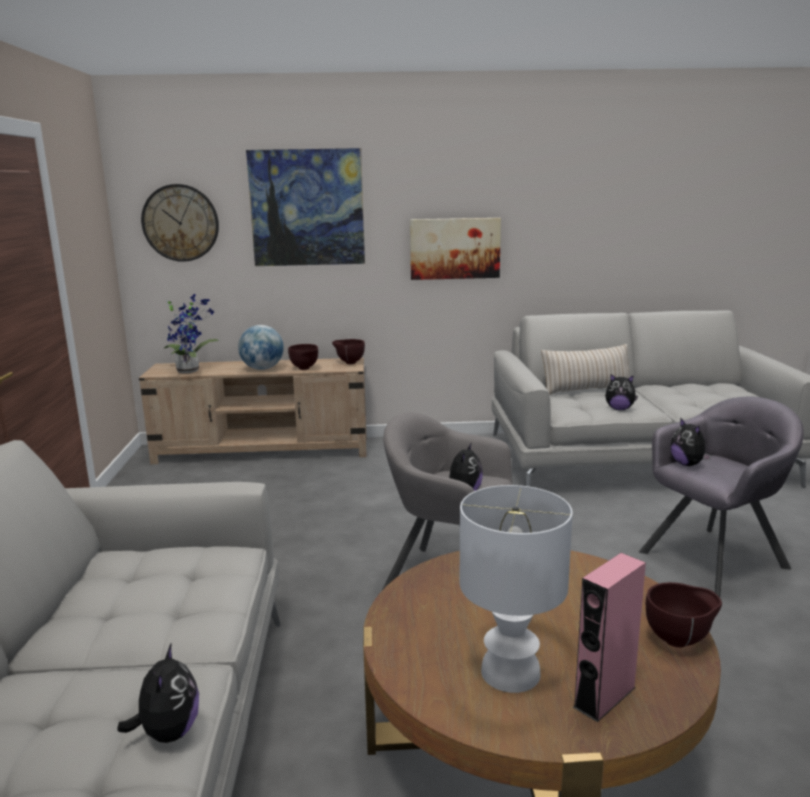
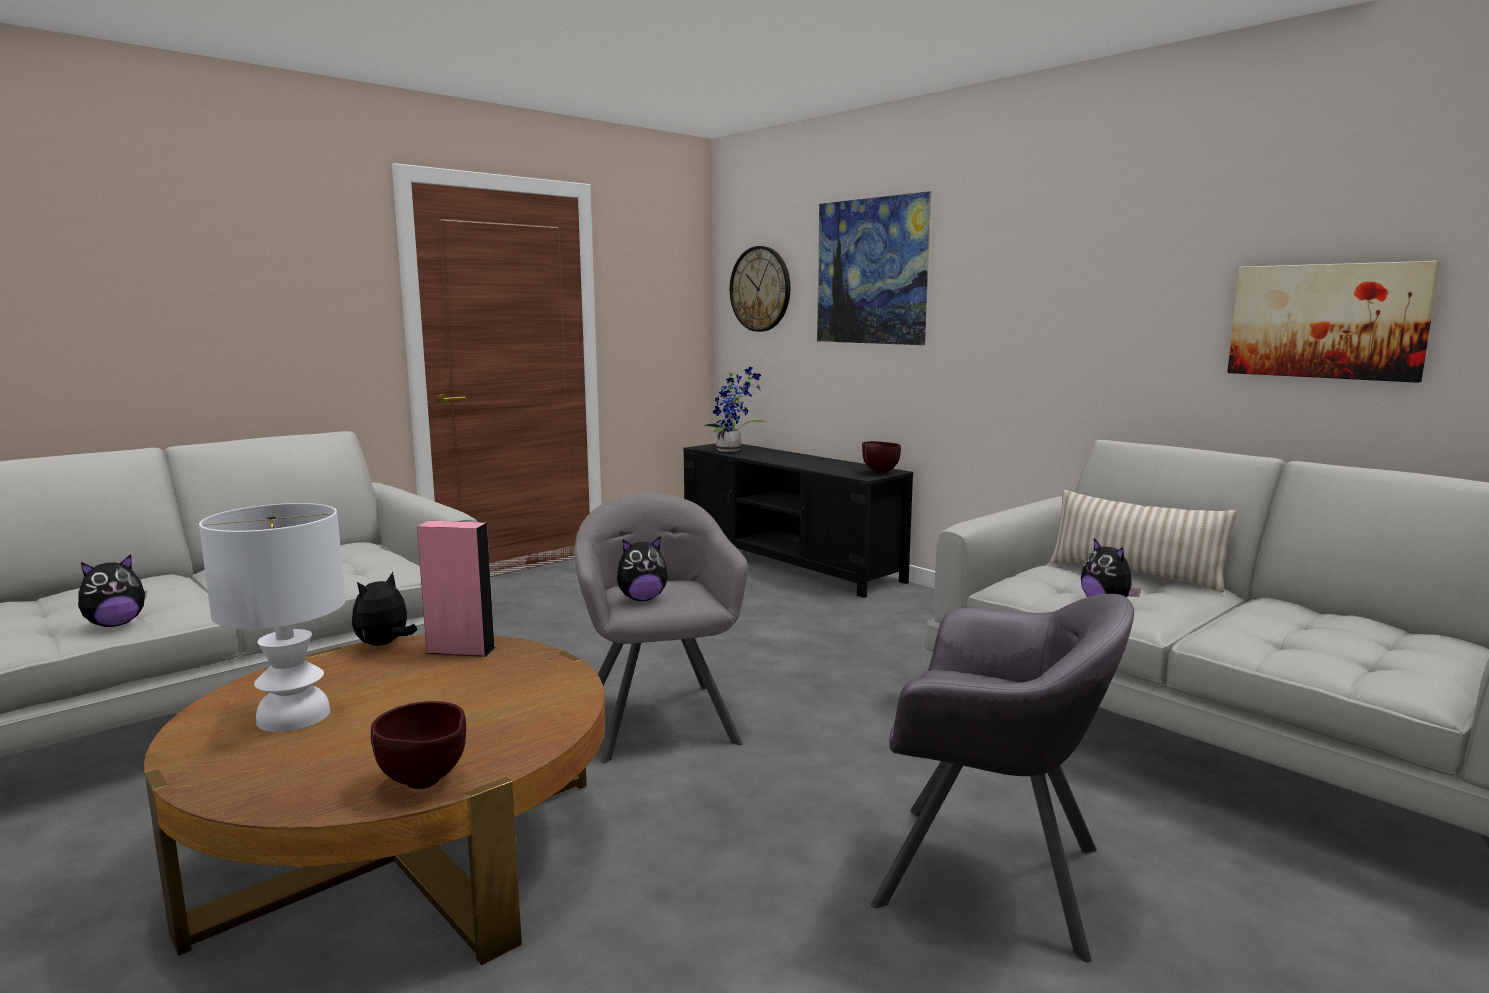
camera: 50 degrees right, 5 degrees down
beige tv stand [139,358,367,464] -> black tv stand [683,443,913,598]
globe [238,325,284,370] -> none
brown bowl [288,344,318,370] -> none
picture [410,218,501,280] -> picture moved to [1227,261,1440,383]
pink speaker [573,553,646,722] -> pink speaker moved to [417,521,496,657]
plush toy [670,417,712,466] -> plush toy moved to [352,572,417,646]

